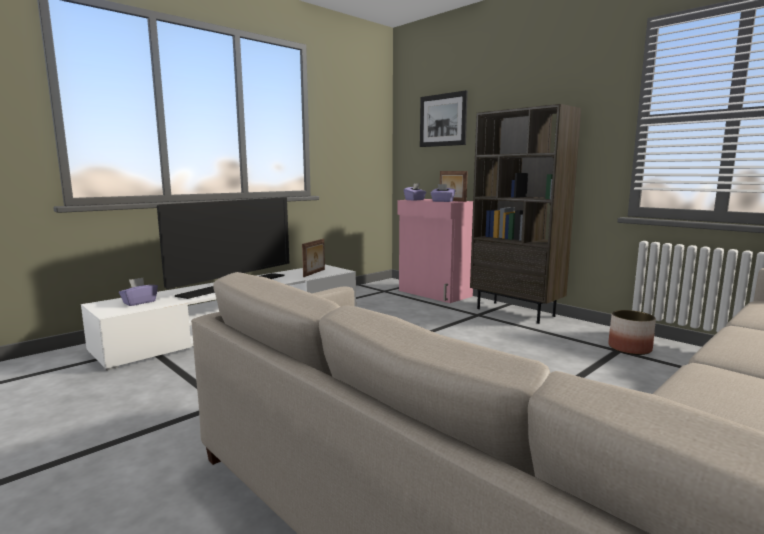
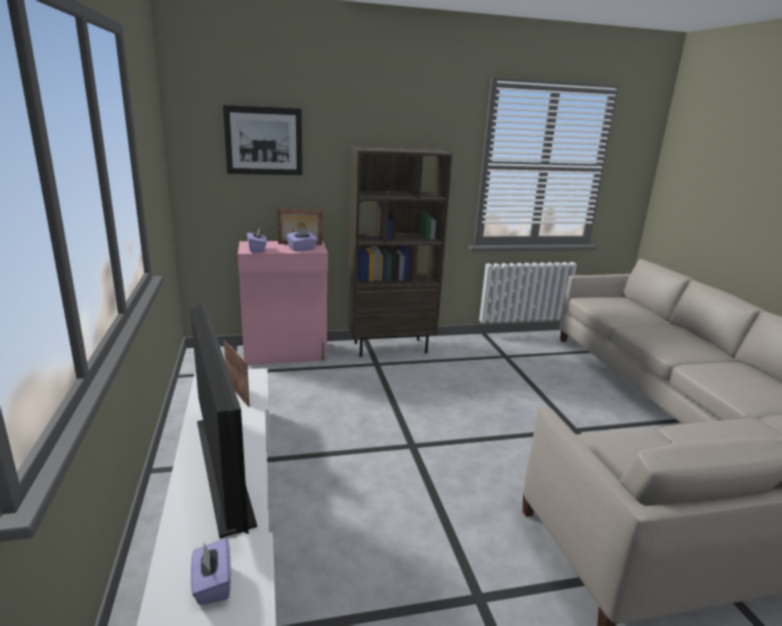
camera: 60 degrees left, 10 degrees up
planter [608,310,656,355] -> none

